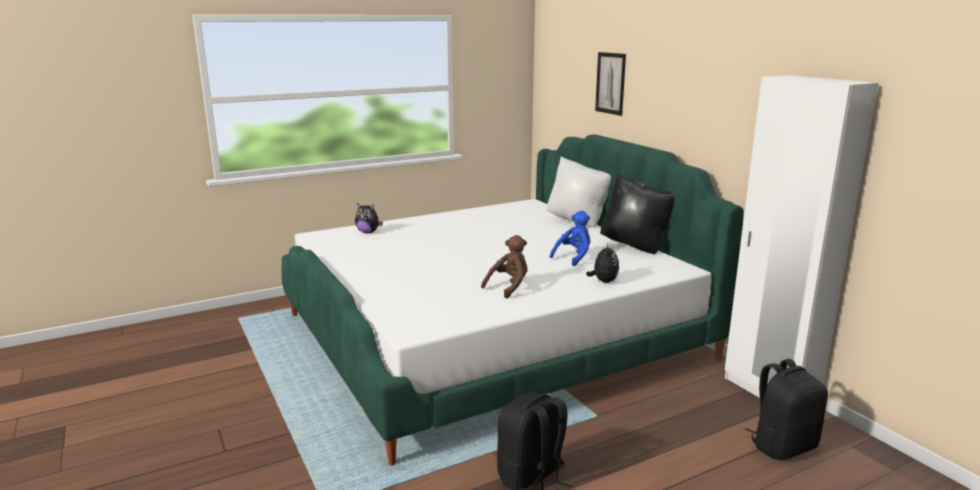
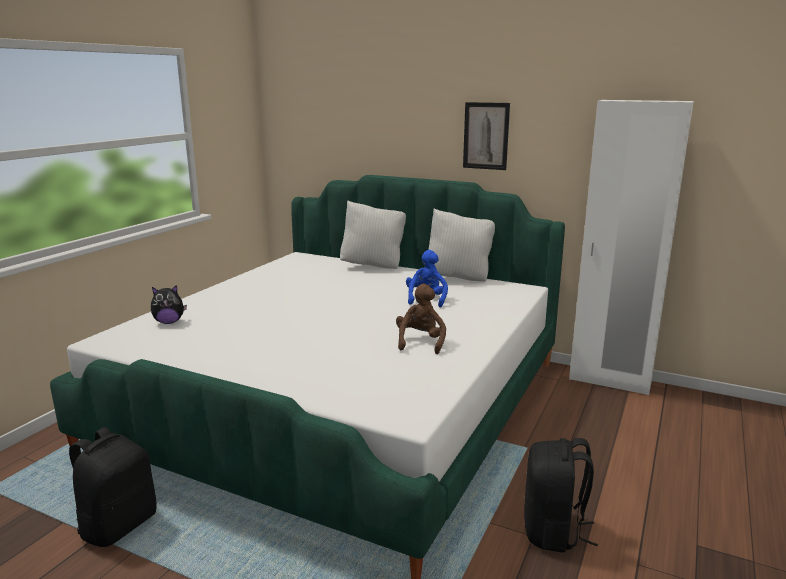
camera: 35 degrees left, 0 degrees up
plush toy [586,244,619,283] -> none
picture [595,52,626,116] -> picture moved to [463,102,510,170]
black pillow [600,173,674,254] -> white pillow [428,209,495,282]
black backpack [745,359,828,460] -> black backpack moved to [69,427,157,547]

